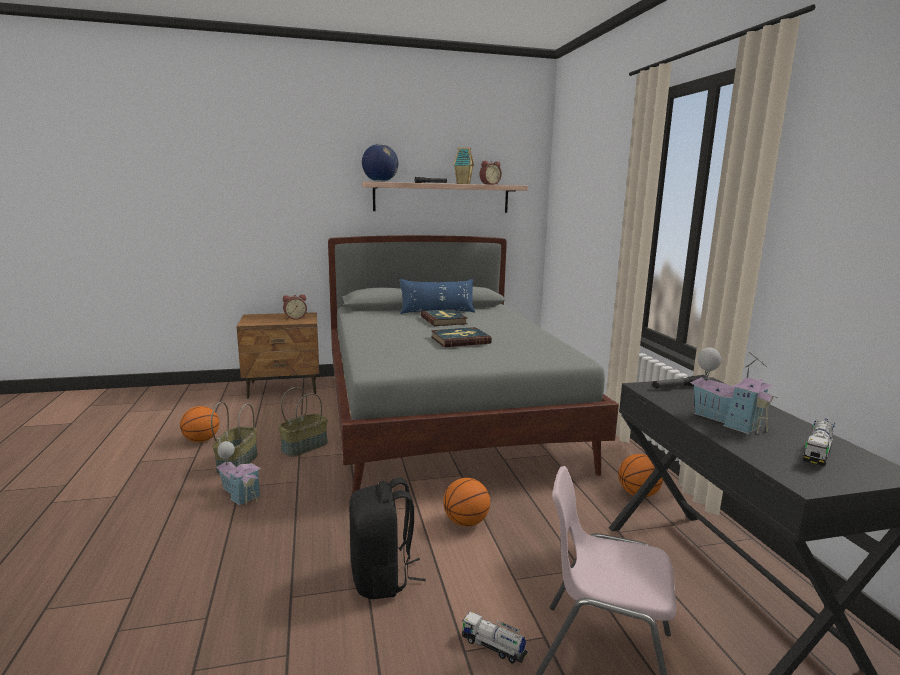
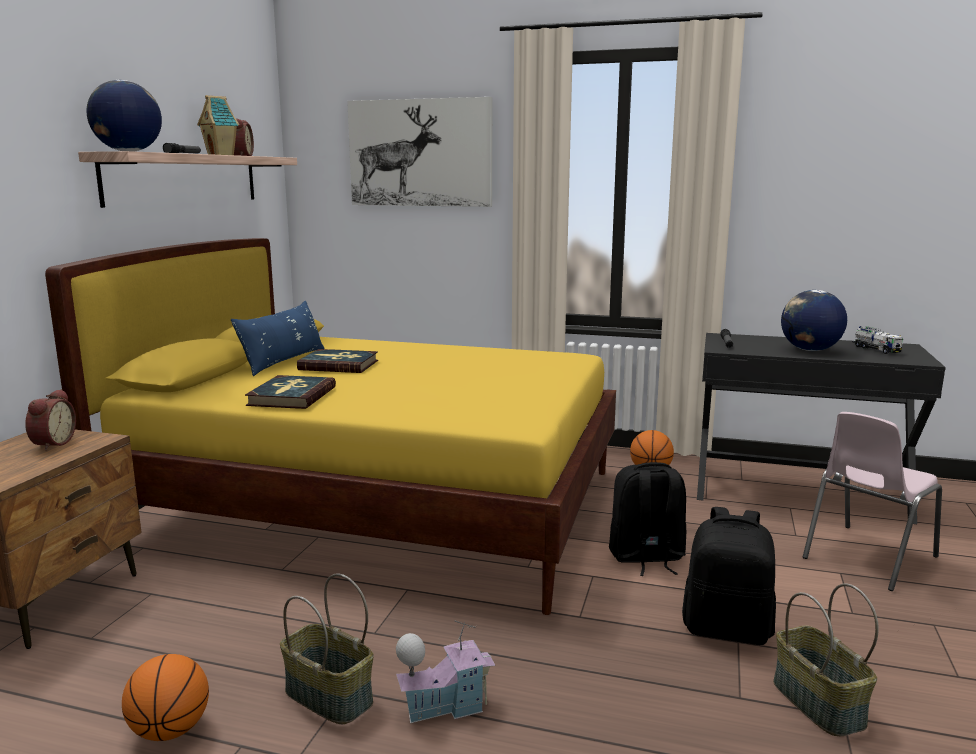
camera: 60 degrees left, 0 degrees up
basket [278,387,328,457] -> basket moved to [773,583,879,736]
grey bed [328,235,619,494] -> yellow bed [45,238,616,615]
book [431,327,492,347] -> book moved to [245,375,336,409]
basketball [443,478,490,527] -> black backpack [609,462,686,576]
toy truck [462,611,528,664] -> none
toy house [690,348,778,434] -> globe [781,290,847,351]
none -> picture [347,97,492,207]

